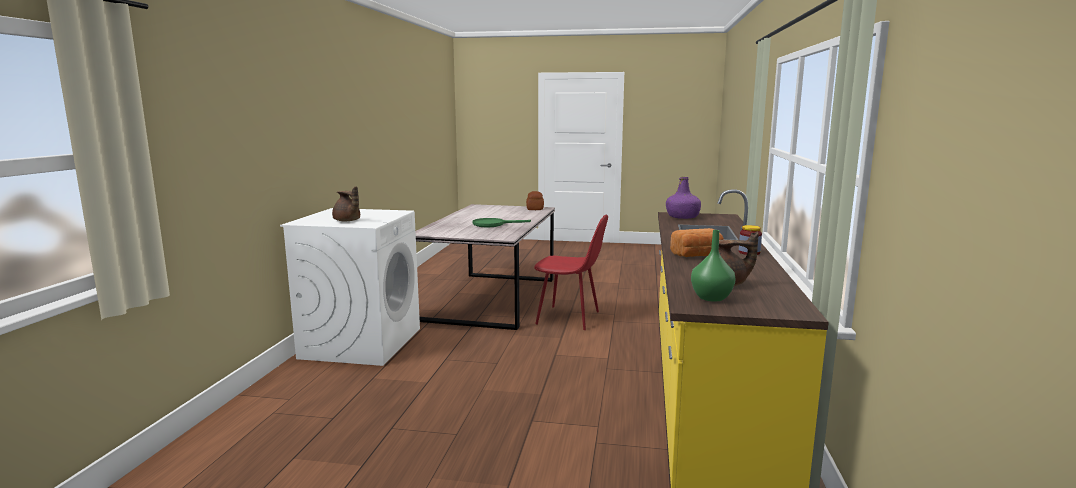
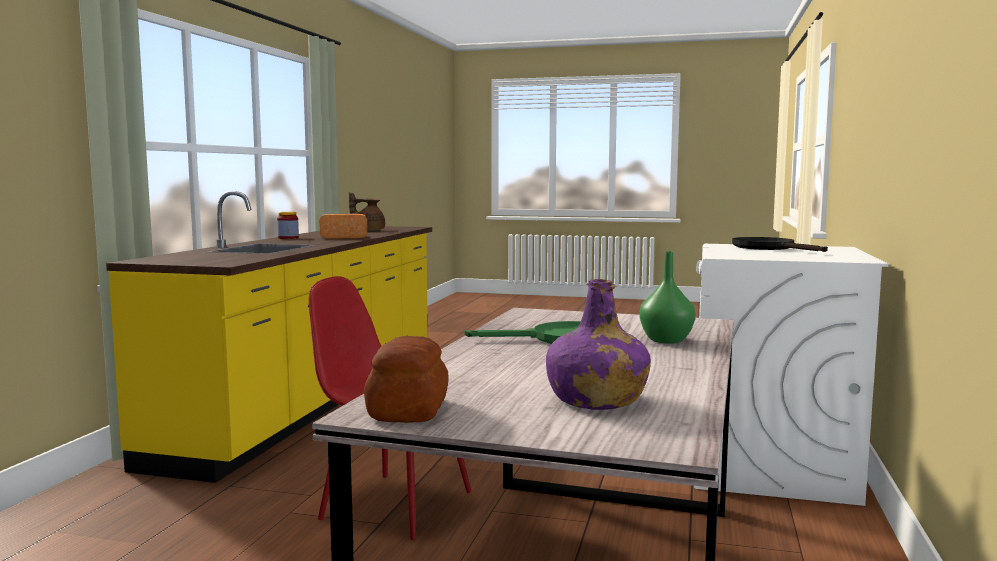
camera: 175 degrees left, 5 degrees down
brown teapot [332,186,360,221] -> black frying pan [732,237,828,252]
purple bottle [666,177,701,219] -> purple bottle moved to [546,279,651,410]
green vase [691,230,735,302] -> green vase moved to [639,251,696,344]

